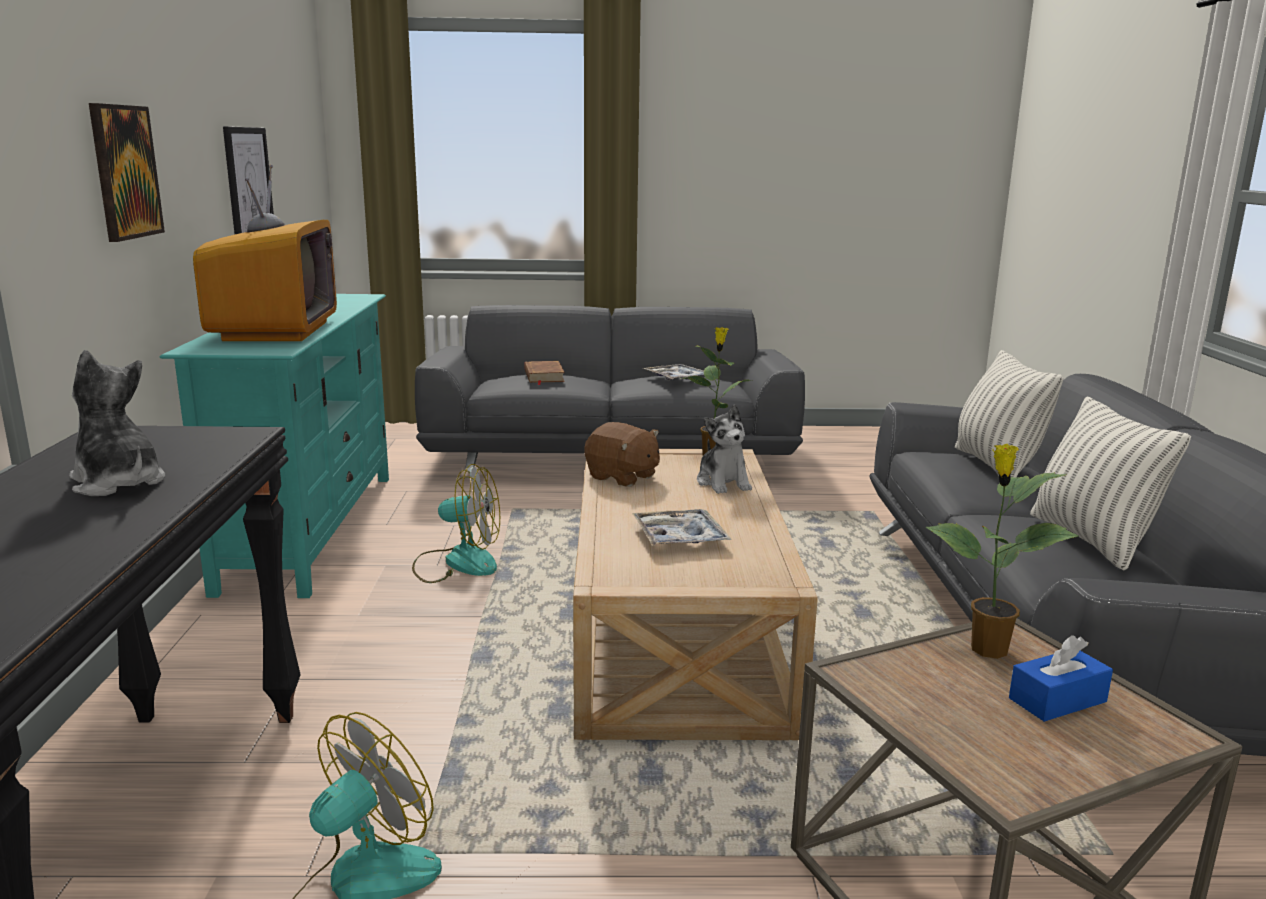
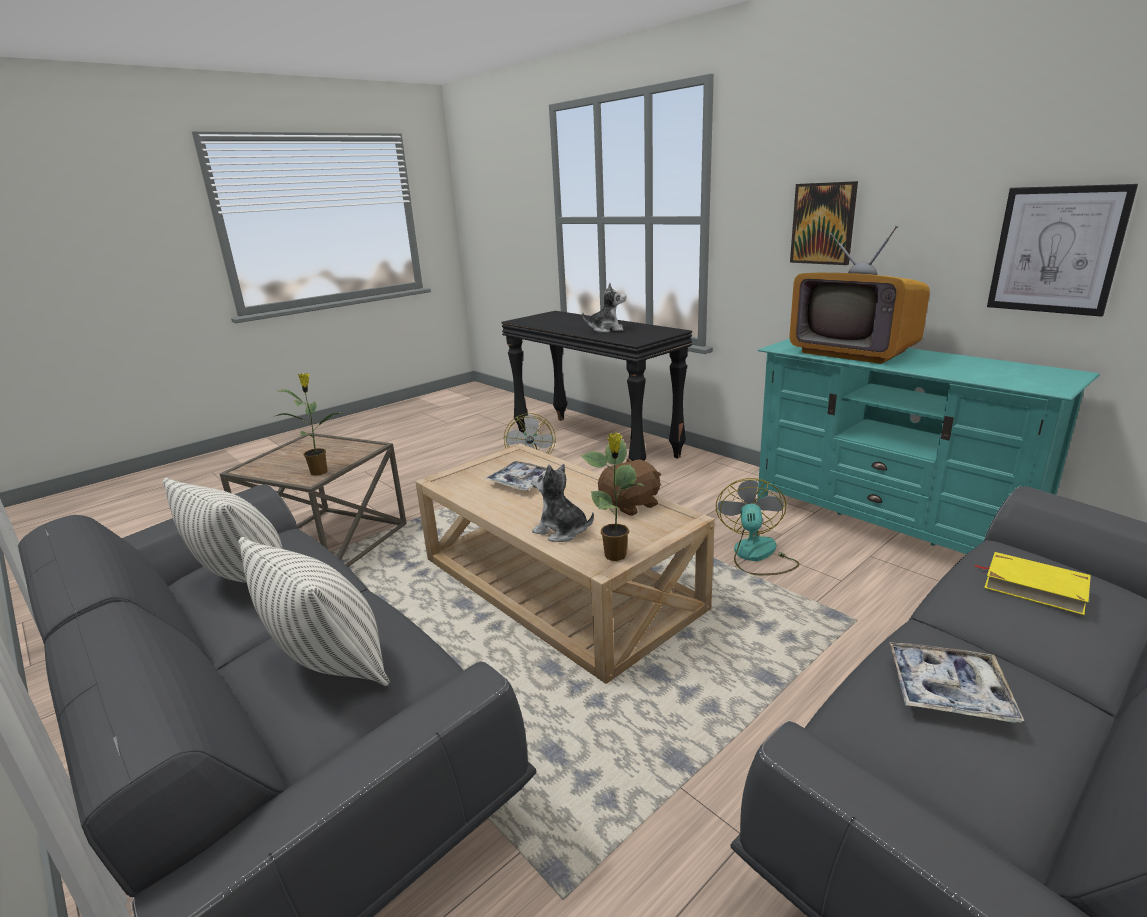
camera: 140 degrees right, 5 degrees up
fan [412,464,500,583] -> fan turned 135 degrees clockwise [716,478,800,575]
brown book [524,361,565,385] -> yellow book [974,552,1091,615]
brown plush toy [584,422,660,487] -> brown plush toy turned 150 degrees clockwise [598,458,661,516]
blue tissue box [1009,635,1113,722] -> none

